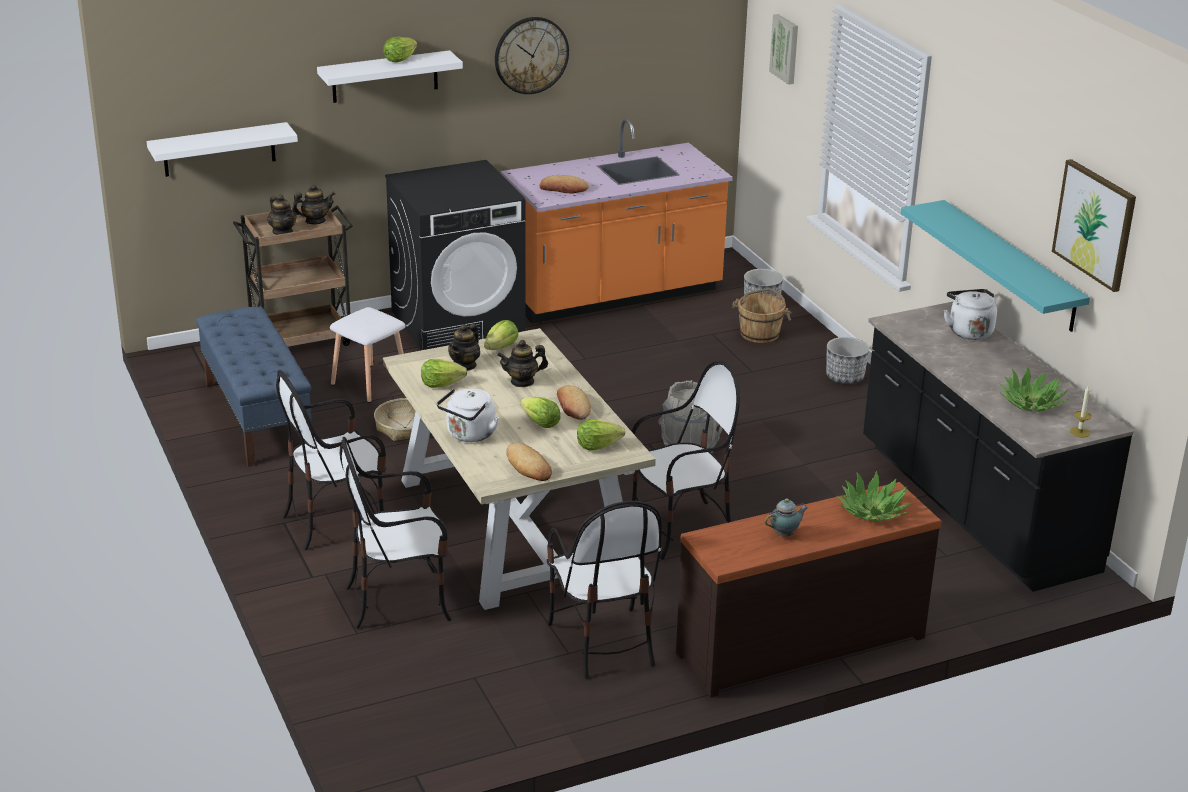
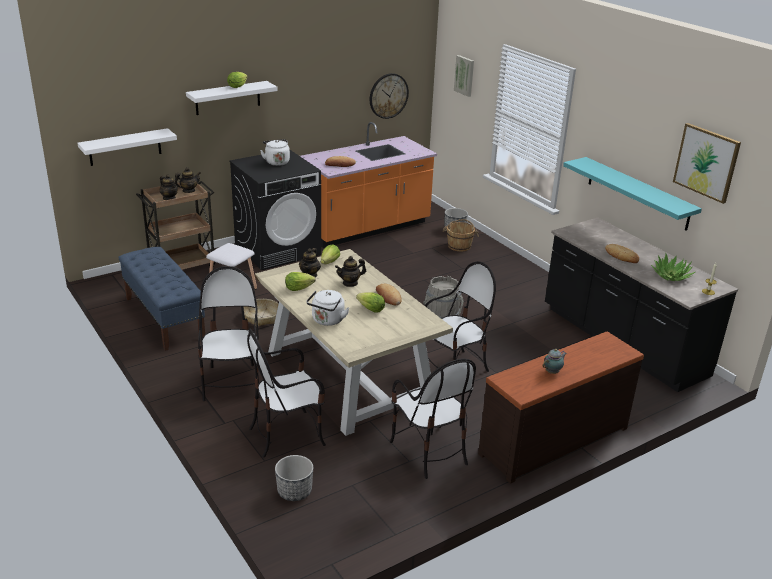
camera: 10 degrees left, 0 degrees up
chair [276,370,386,550] -> chair turned 120 degrees clockwise [198,266,259,401]
wall clock [495,17,569,94] -> wall clock moved to [370,73,409,119]
bread [506,443,552,481] -> bread moved to [605,244,639,263]
lettuce [577,420,625,451] -> none
planter [826,337,869,384] -> planter moved to [275,455,313,501]
potted plant [836,471,912,522] -> none
white kettle [944,289,997,340] -> white kettle moved to [260,139,290,166]

